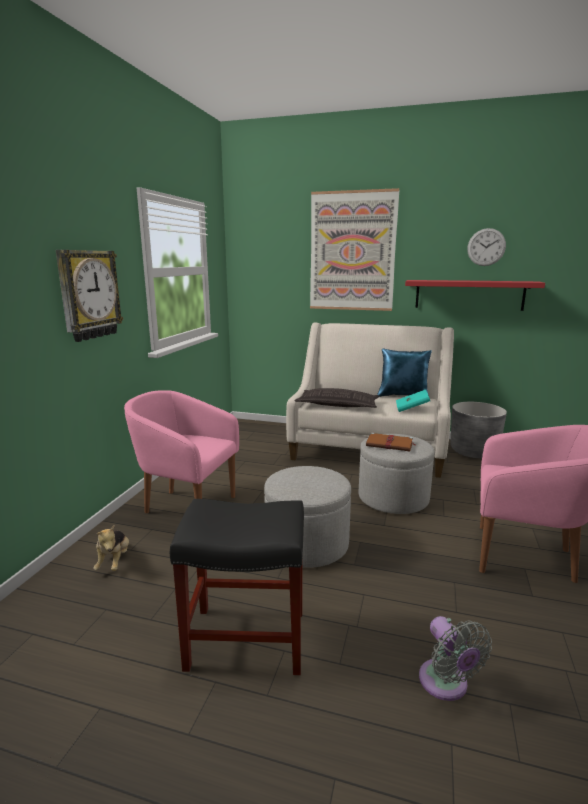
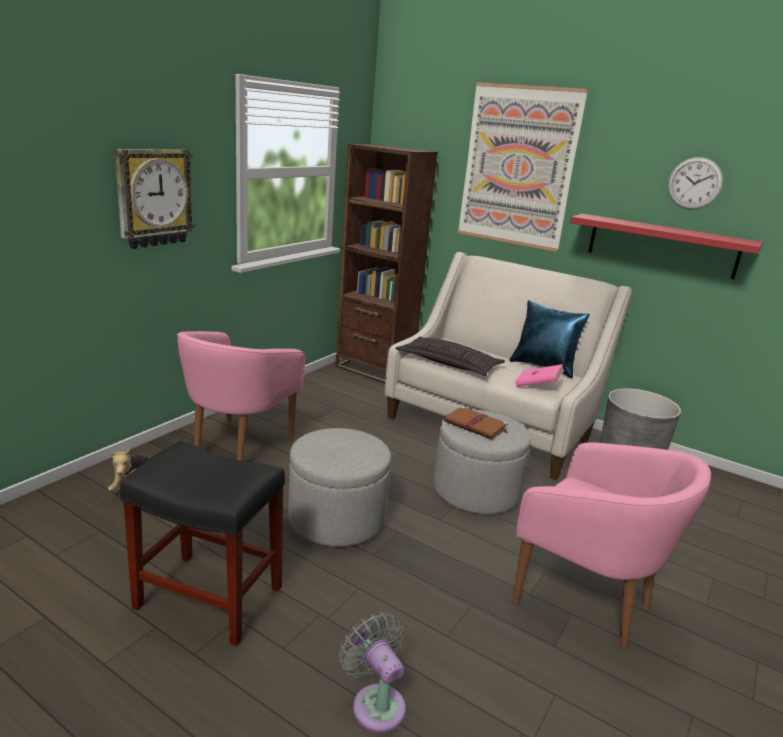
camera: 15 degrees right, 5 degrees up
pink armchair [124,390,239,513] -> pink armchair turned 105 degrees counterclockwise [177,331,306,461]
turquoise book [396,390,430,412] -> pink book [515,364,564,387]
grey fan [419,616,492,701] -> grey fan turned 150 degrees clockwise [339,612,406,732]
none -> brown bookcase [335,144,438,384]

